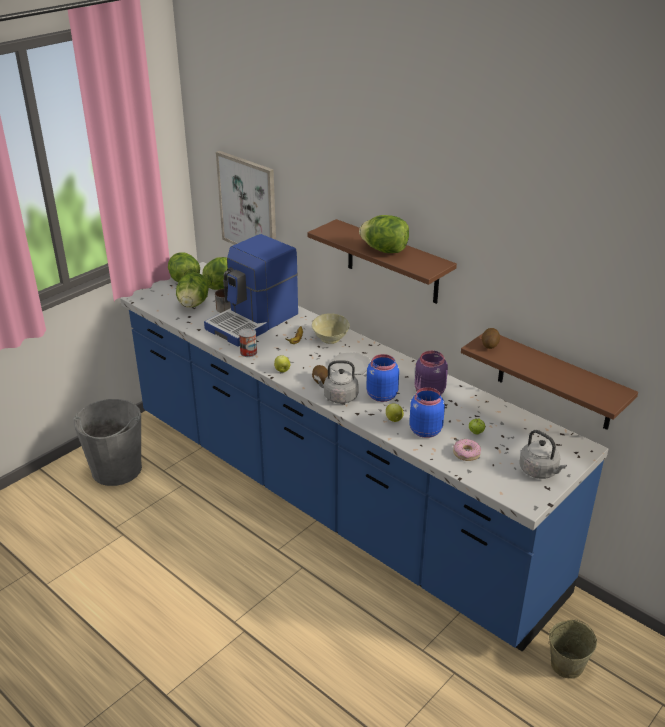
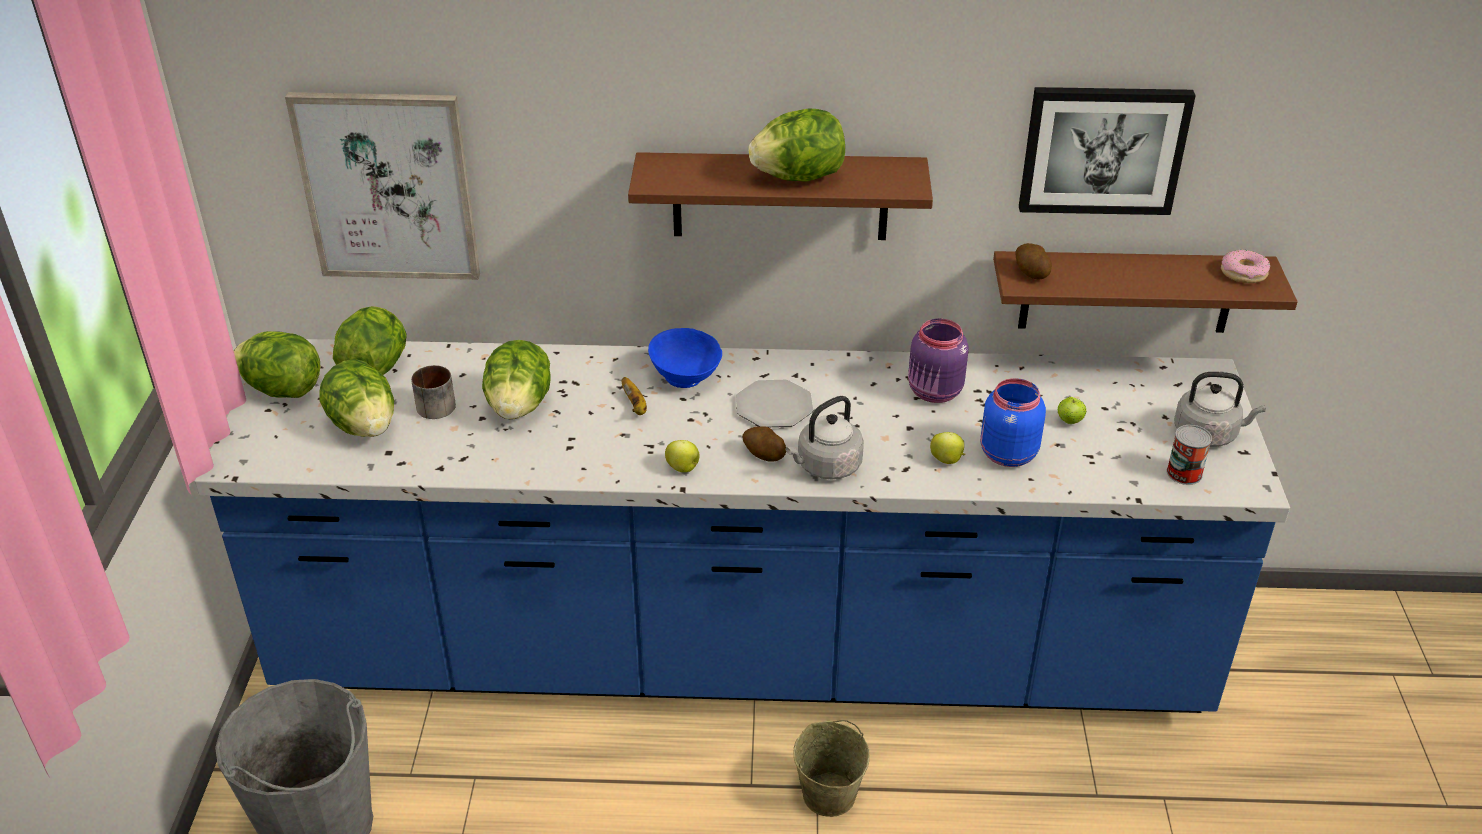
camera: 40 degrees left, 5 degrees up
coffee machine [204,234,298,347] -> lettuce [482,340,551,420]
can [239,328,257,357] -> can moved to [1167,425,1212,485]
beige bowl [312,313,350,344] -> blue bowl [648,328,722,388]
blue jar [366,354,399,402] -> none
donut [453,439,481,461] -> donut moved to [1221,249,1270,283]
beige bucket [549,620,597,679] -> beige bucket moved to [794,720,870,817]
none -> picture [1019,87,1196,215]

